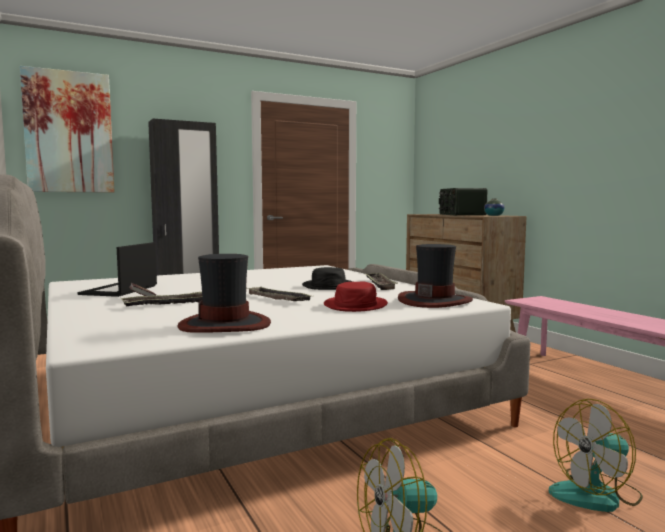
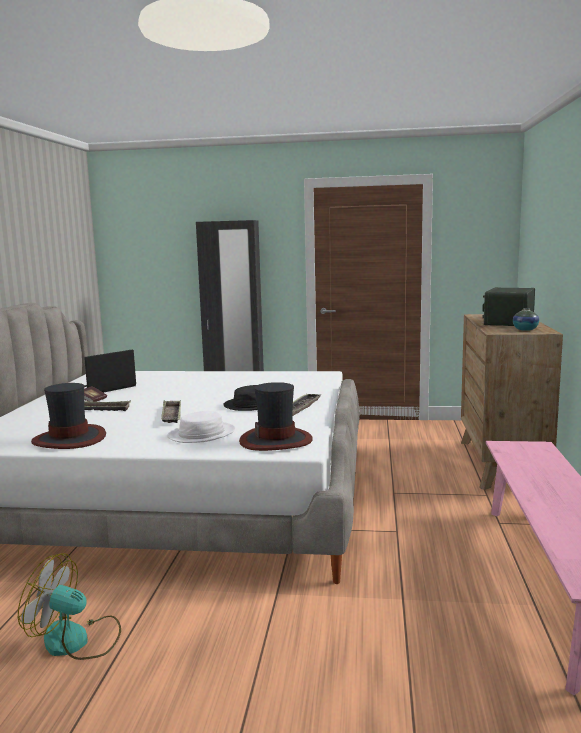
camera: 35 degrees right, 5 degrees up
picture [20,66,114,193] -> none
red hat [324,282,388,312] -> white hat [167,411,235,443]
fan [549,399,643,512] -> none

